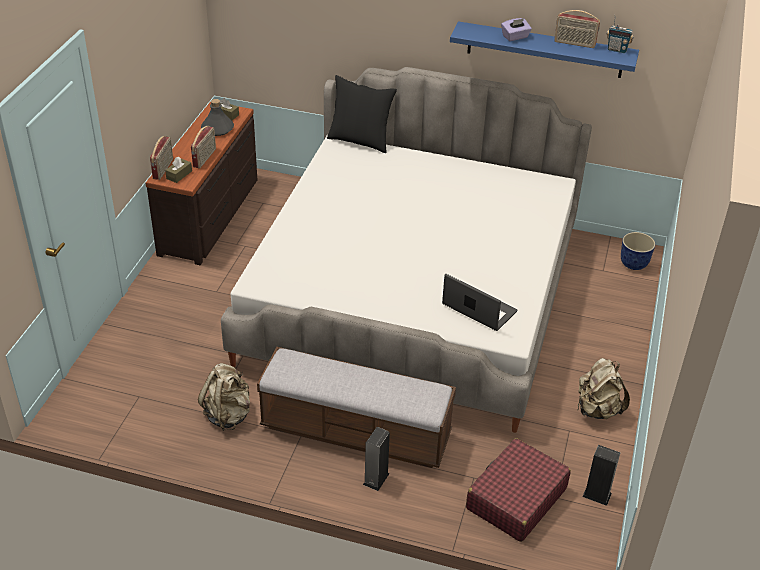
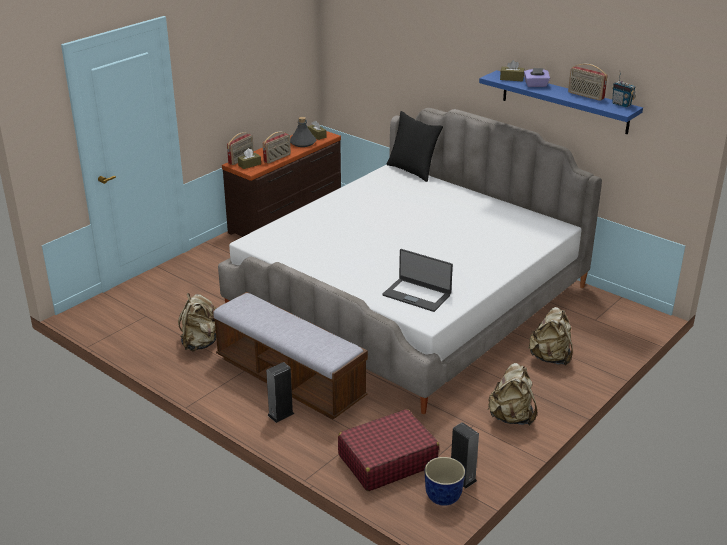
camera: 25 degrees right, 10 degrees down
laptop [442,274,517,331] -> laptop turned 150 degrees clockwise [383,249,453,312]
planter [621,232,655,270] -> planter moved to [425,457,465,506]
none -> brown tissue box [500,60,524,81]
none -> beige backpack [528,307,573,366]

